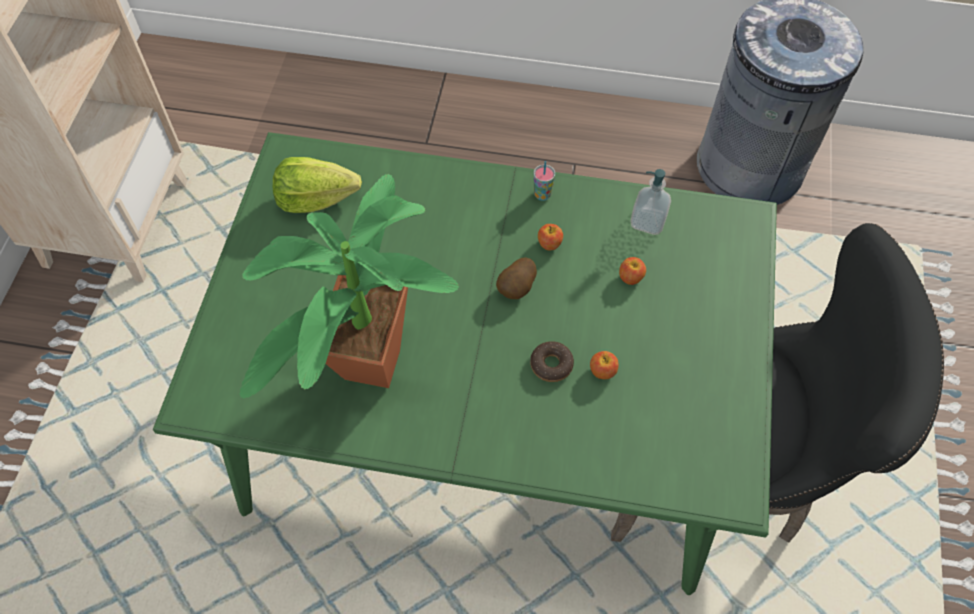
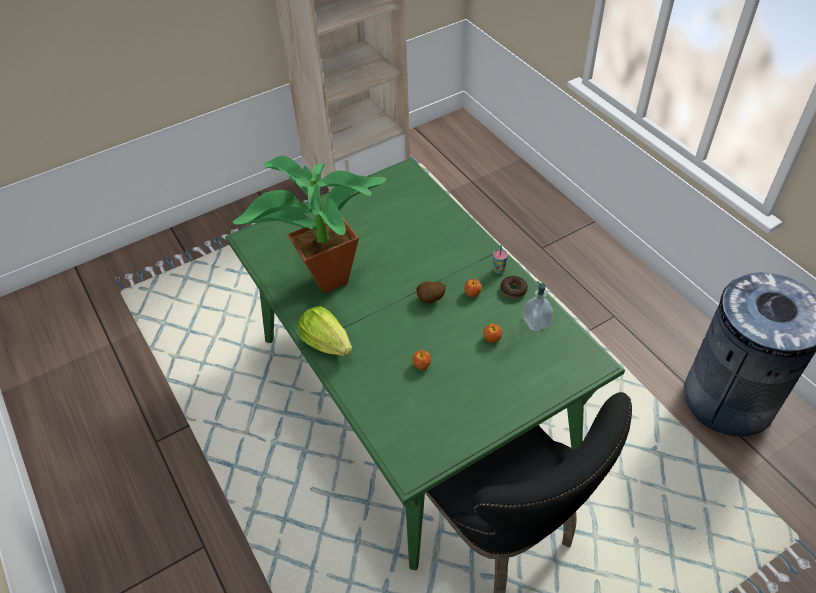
camera: 50 degrees right, 10 degrees down
lettuce [273,157,362,213] -> lettuce moved to [298,306,352,356]
donut [530,341,574,382] -> donut moved to [500,276,528,299]

